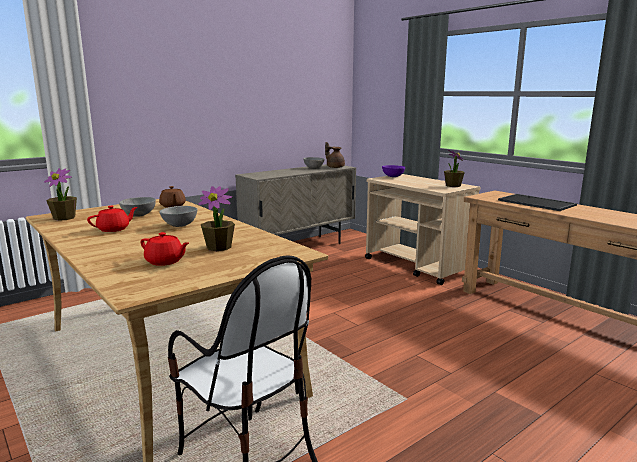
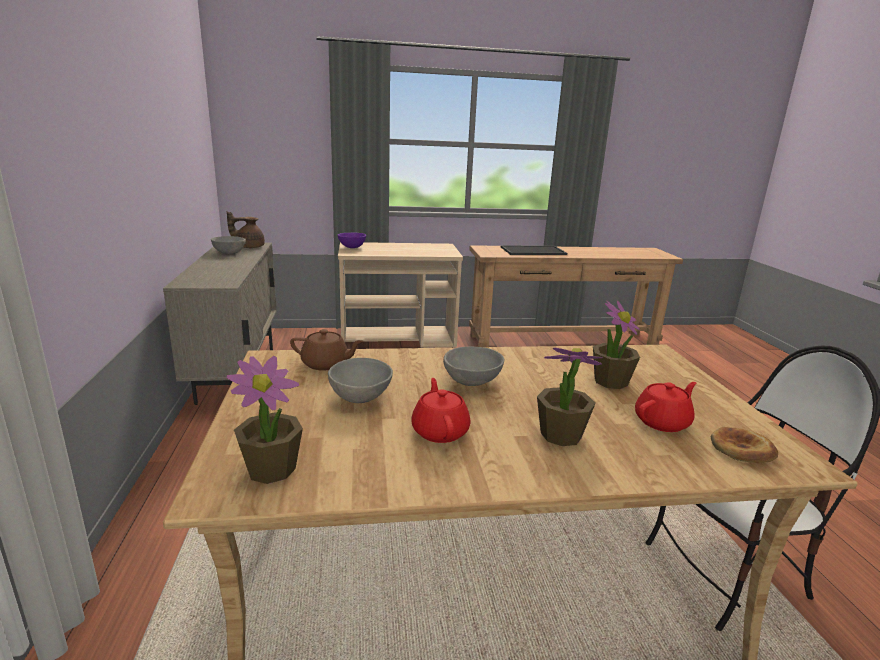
camera: 60 degrees left, 5 degrees up
potted plant [444,150,465,187] -> potted plant moved to [537,348,603,446]
none -> bread [711,427,778,463]

